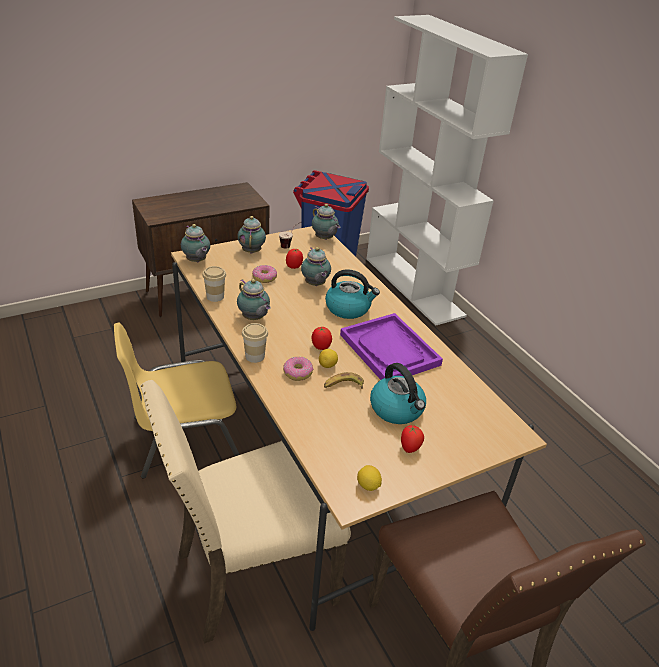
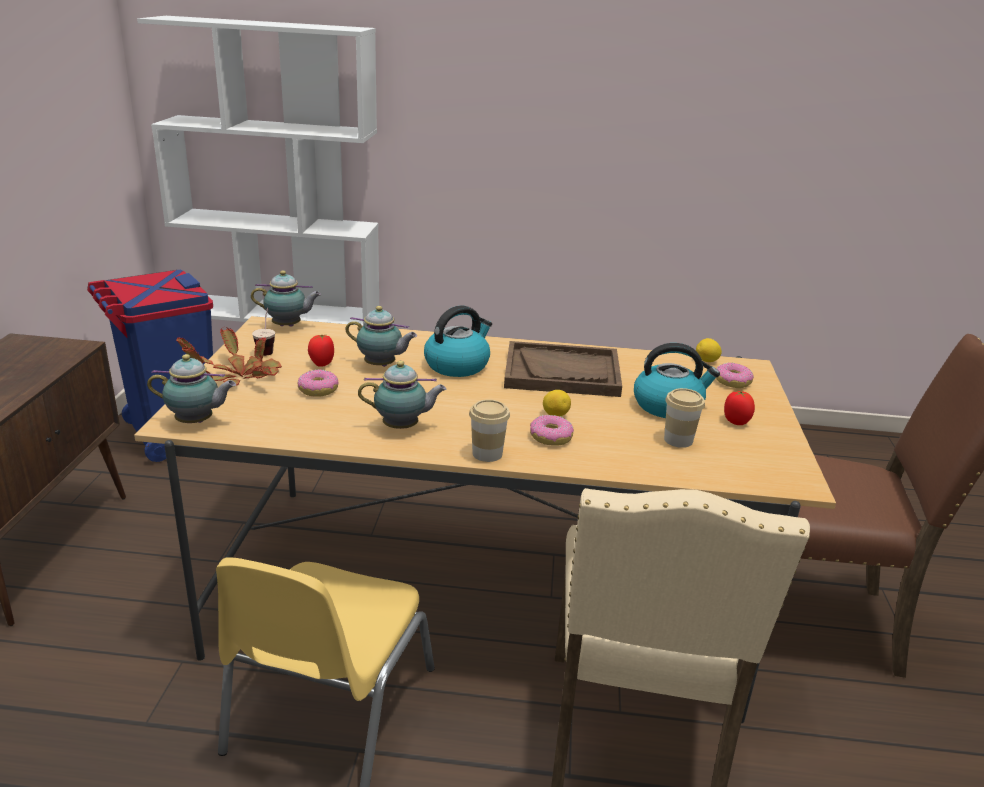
camera: 55 degrees left, 10 degrees down
cup [202,266,226,302] -> cup moved to [664,388,705,448]
teapot [237,216,266,254] -> potted plant [176,328,282,386]
tomato [312,327,332,350] -> none
banana [324,372,364,389] -> none
purple tray [340,313,443,380] -> brown tray [504,341,622,397]
lemon [357,465,382,491] -> lemon moved to [696,338,722,362]
none -> donut [716,362,754,388]

